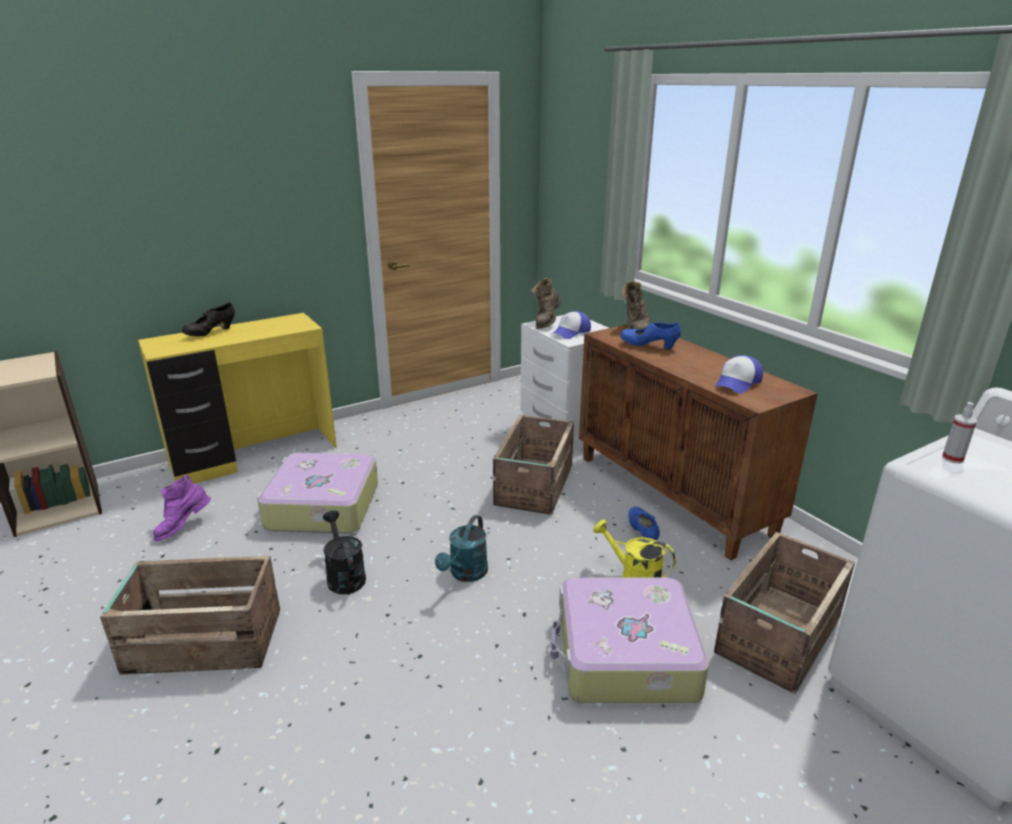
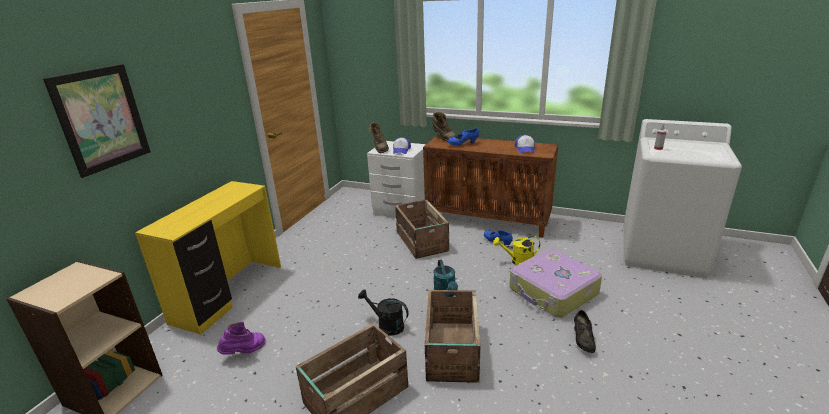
camera: 35 degrees left, 0 degrees up
purple boot [153,475,211,541] -> purple boot turned 135 degrees counterclockwise [217,322,266,355]
black shoe [182,303,235,336] -> black shoe moved to [574,310,596,353]
suitcase [257,453,378,533] -> none
crate [714,532,855,694] -> crate moved to [425,290,480,383]
none -> picture [43,64,151,178]

